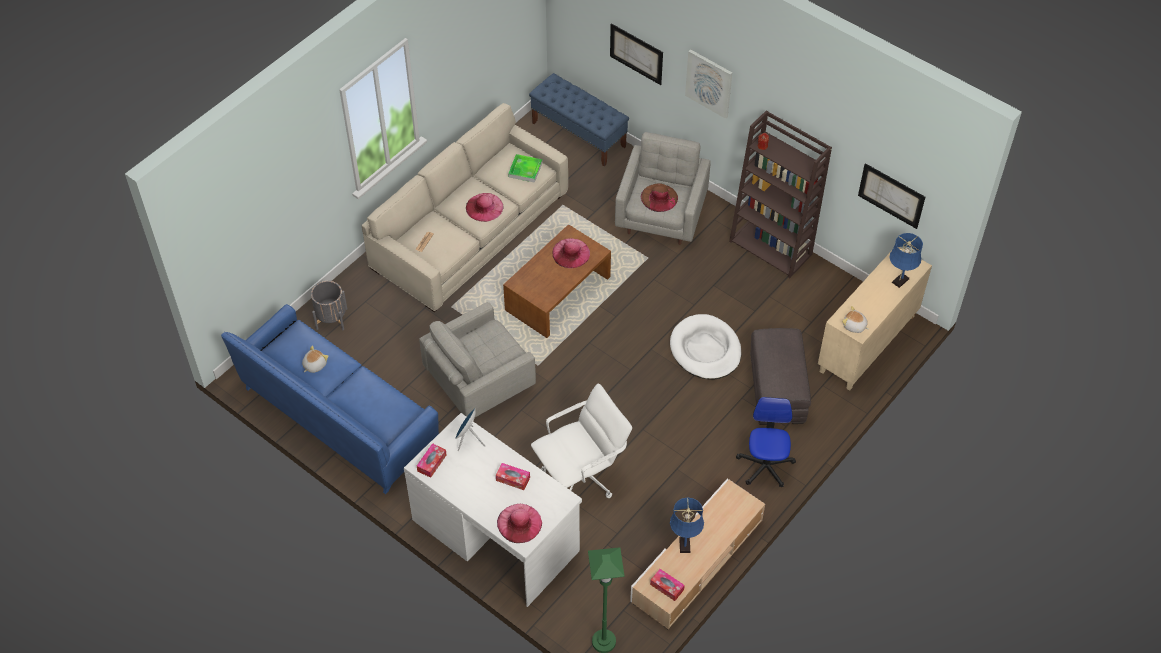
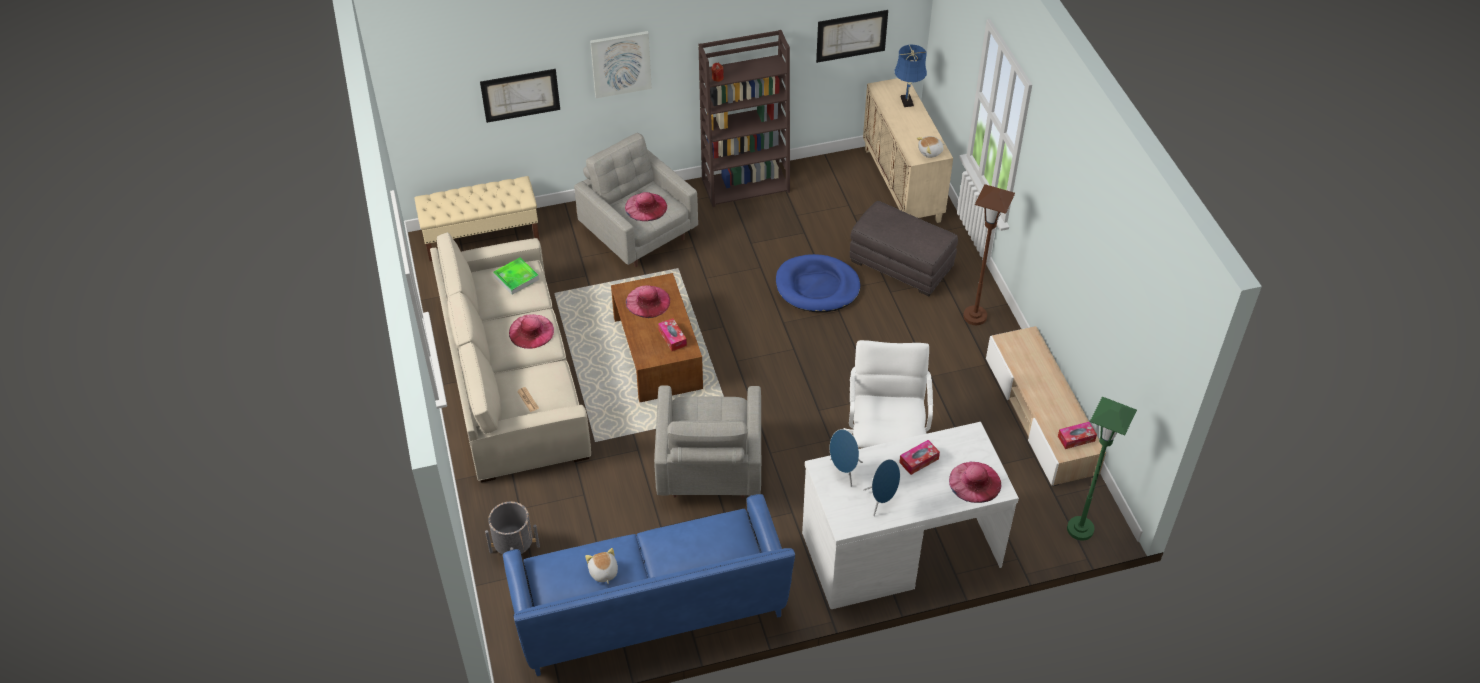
camera: 55 degrees left, 5 degrees down
tissue box [417,443,447,478] -> tissue box moved to [658,318,687,351]
blue bench [529,73,629,167] -> beige bench [414,176,539,261]
brown hat [641,183,678,212] -> pink hat [625,192,667,221]
white dog bed [670,314,741,379] -> blue dog bed [776,254,861,312]
blue table lamp [670,497,704,553] -> none
office chair [736,397,796,487] -> brown floor lamp [963,184,1015,325]
none -> blue speaker [863,459,900,516]

